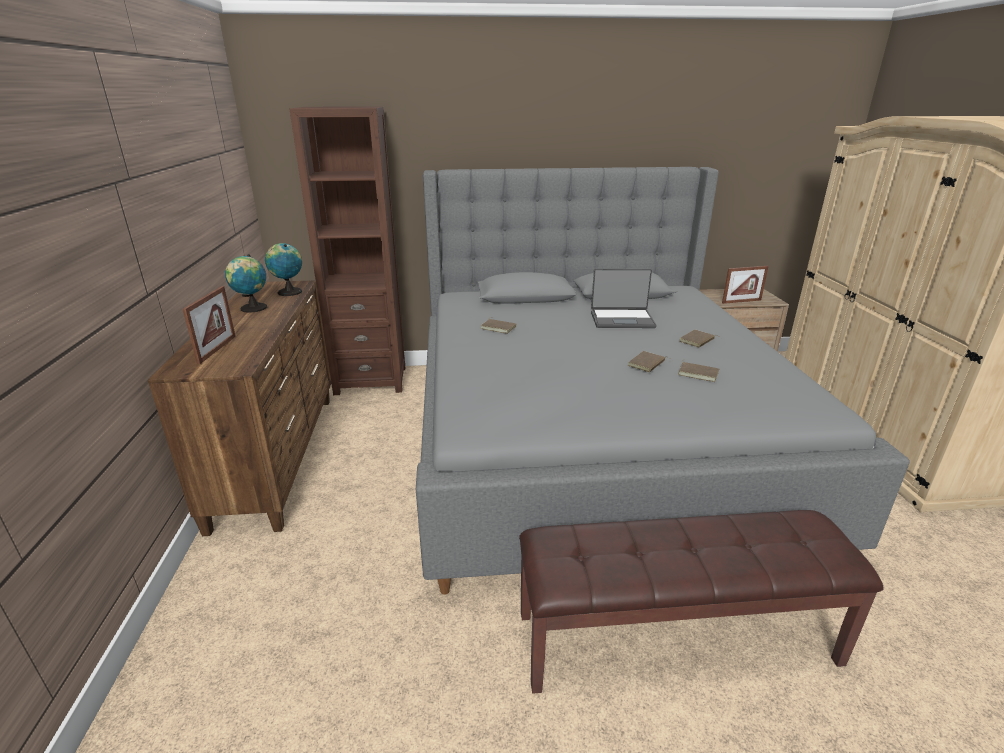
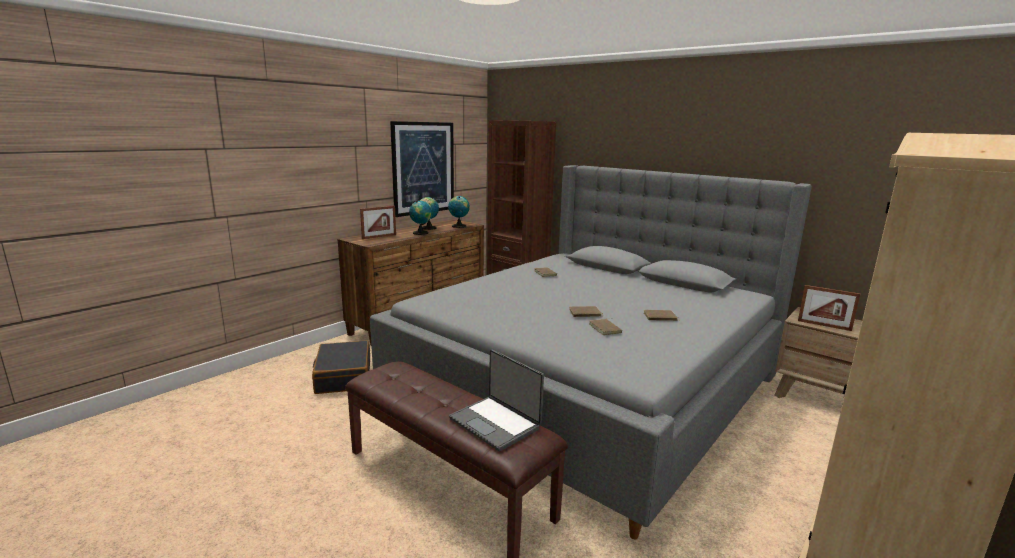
camera: 45 degrees right, 10 degrees down
laptop [591,268,656,328] -> laptop moved to [449,349,544,452]
none -> black suitcase [312,341,370,394]
none -> picture [390,121,454,217]
none -> globe [409,201,432,235]

